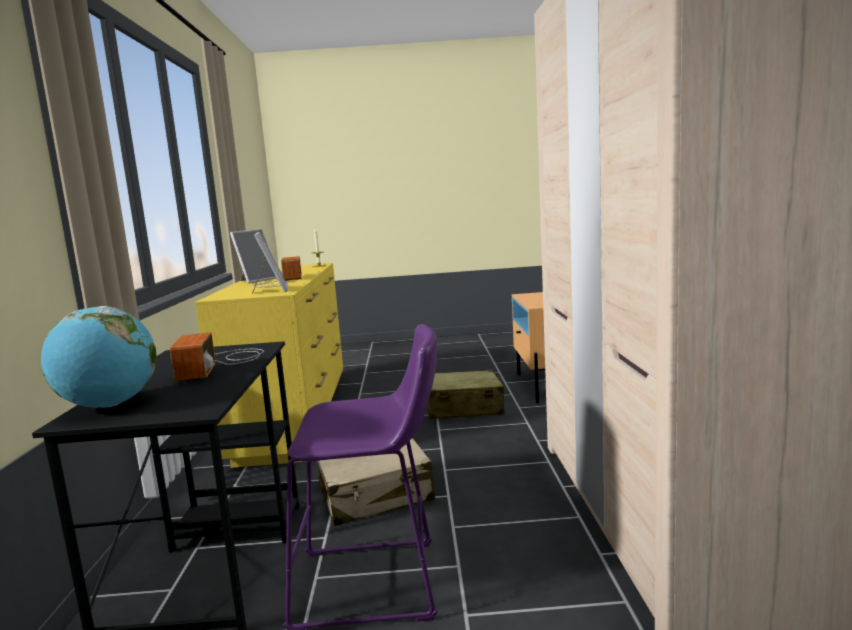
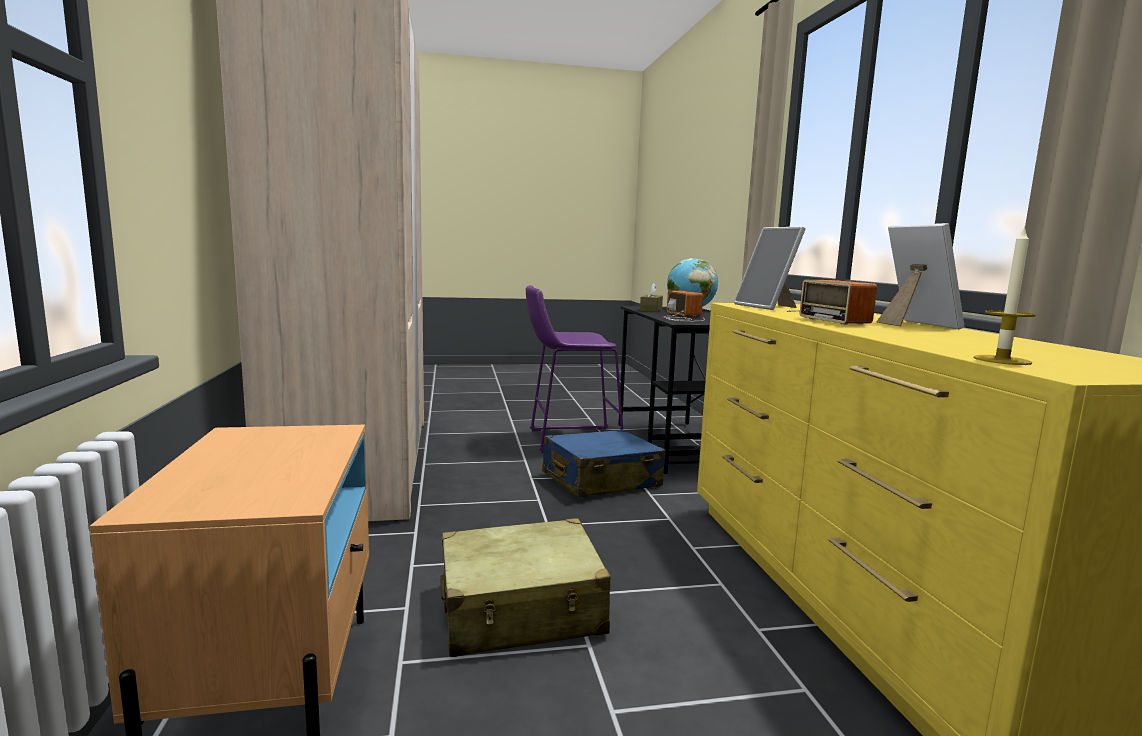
camera: 170 degrees right, 0 degrees up
picture frame [230,229,277,283] -> picture frame turned 135 degrees clockwise [877,223,964,329]
beige suitcase [317,438,435,526] -> blue suitcase [543,429,665,498]
none -> brown tissue box [640,283,663,312]

